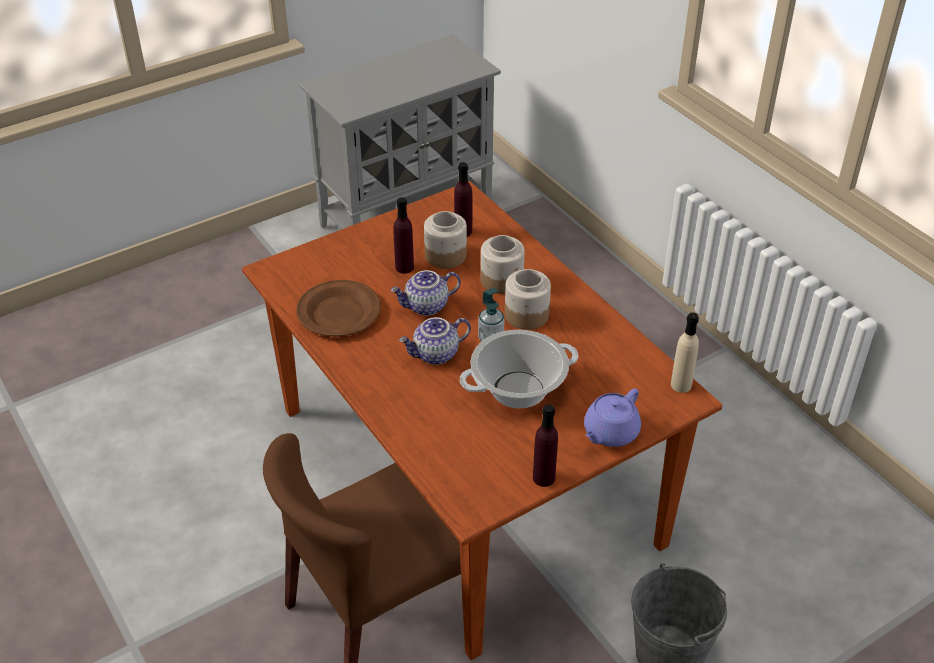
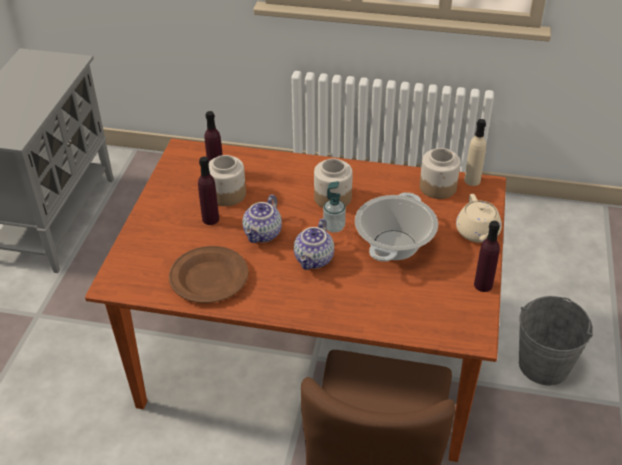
camera: 45 degrees left, 0 degrees up
jar [480,235,525,294] -> jar moved to [420,148,460,199]
purple teapot [584,388,641,447] -> beige teapot [456,194,502,243]

